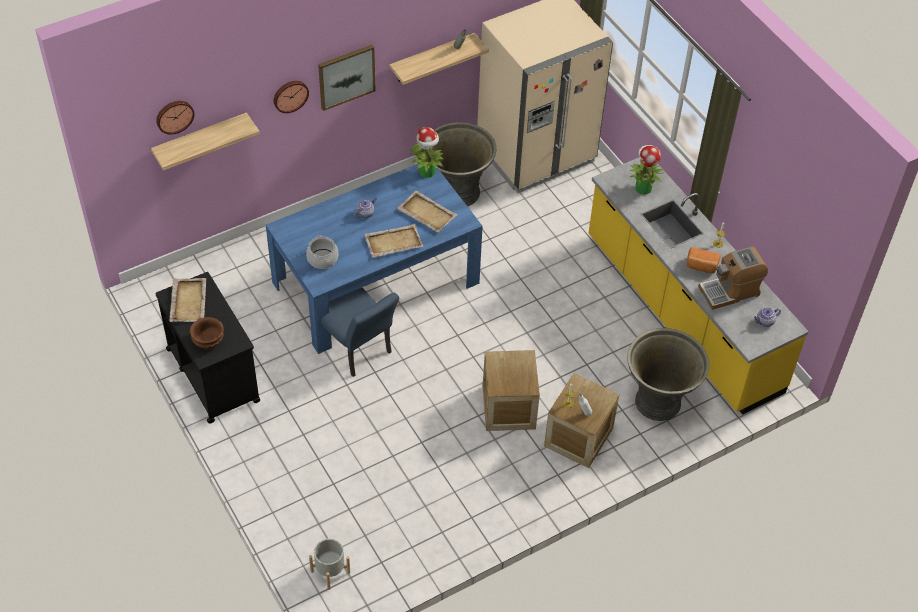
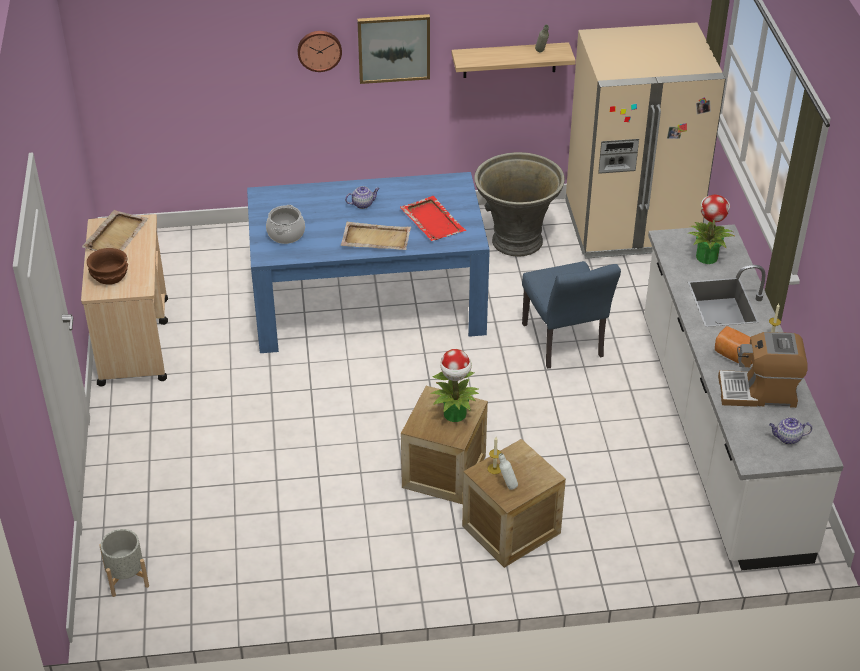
camera: 25 degrees right, 10 degrees down
shelf [151,112,260,170] -> none
black cart [155,272,260,424] -> beige cart [81,214,168,386]
wall clock [156,101,195,135] -> none
blue chair [321,288,399,377] -> blue chair moved to [522,261,621,368]
beige tray [397,190,458,232] -> red tray [400,196,466,241]
potted plant [409,127,444,178] -> potted plant moved to [430,349,479,422]
yellow counter [589,157,809,415] -> white counter [644,224,844,570]
grey planter [627,328,709,421] -> none

